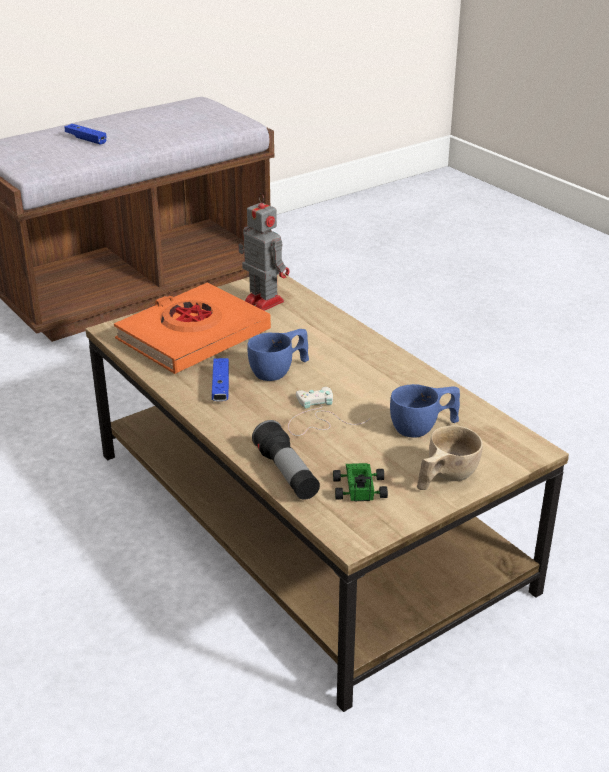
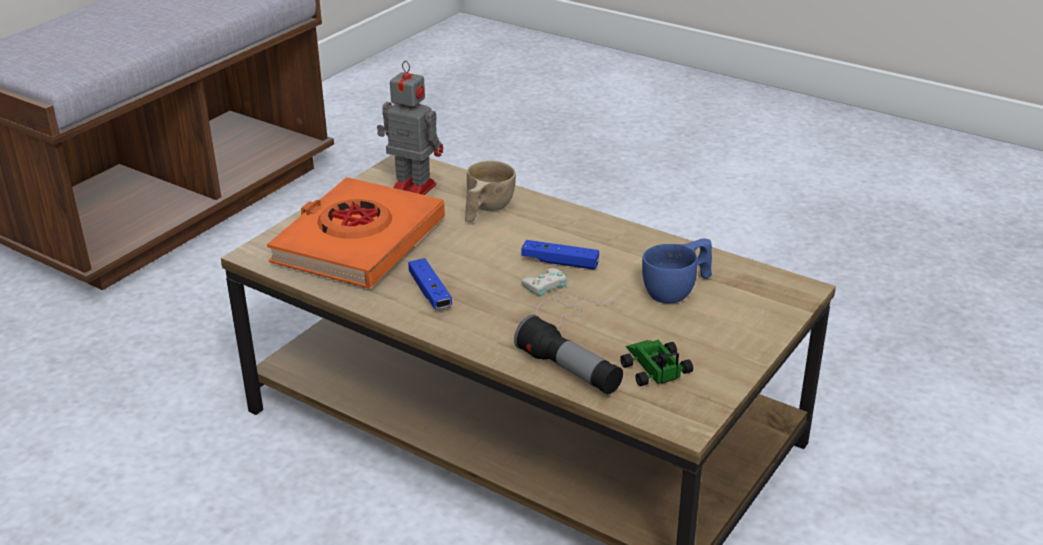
camera: 20 degrees left, 0 degrees up
blue game controller [65,124,107,145] -> blue game controller moved to [521,240,599,270]
blue cup [247,329,309,381] -> none
beige cup [417,426,483,490] -> beige cup moved to [465,161,516,222]

